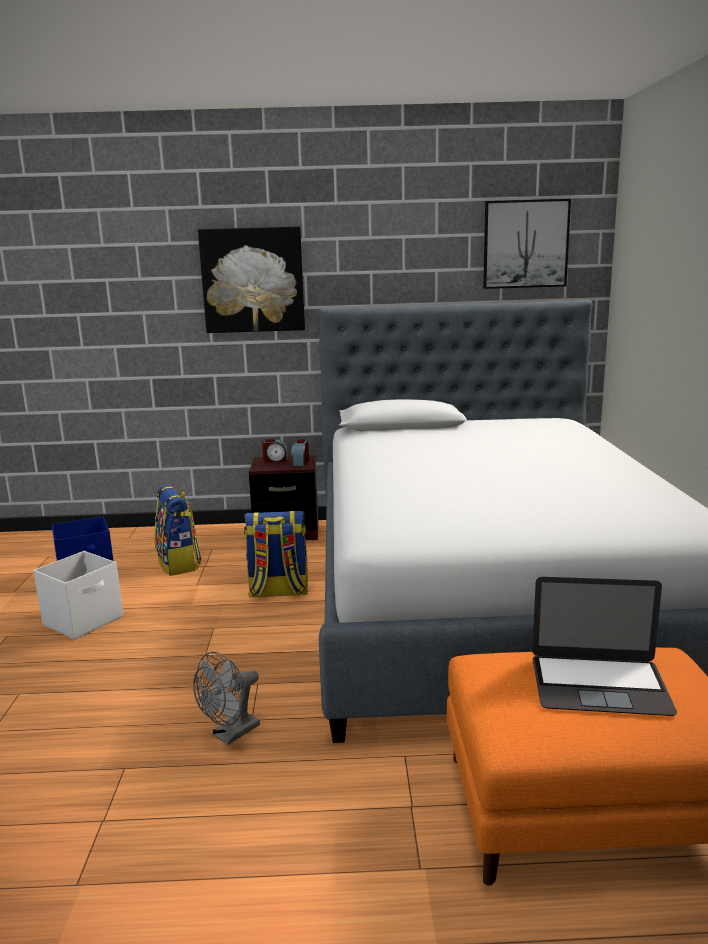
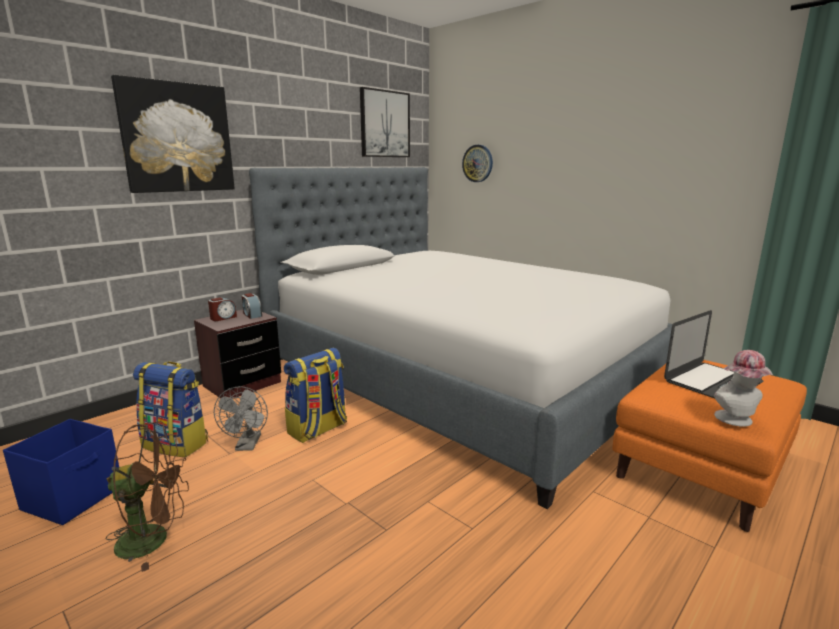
camera: 45 degrees left, 0 degrees up
white storage box [33,551,123,640] -> brown fan [105,421,189,572]
grey fan [193,652,260,745] -> grey fan moved to [214,386,268,451]
none -> wall clock [462,145,493,182]
none -> hat [714,350,774,427]

